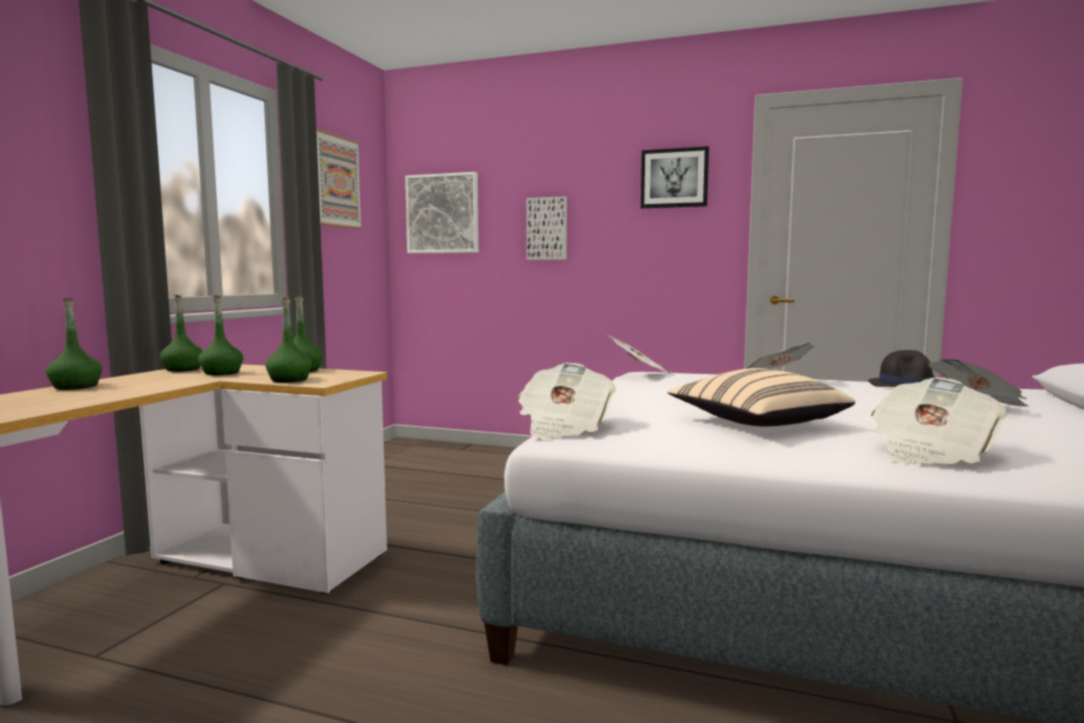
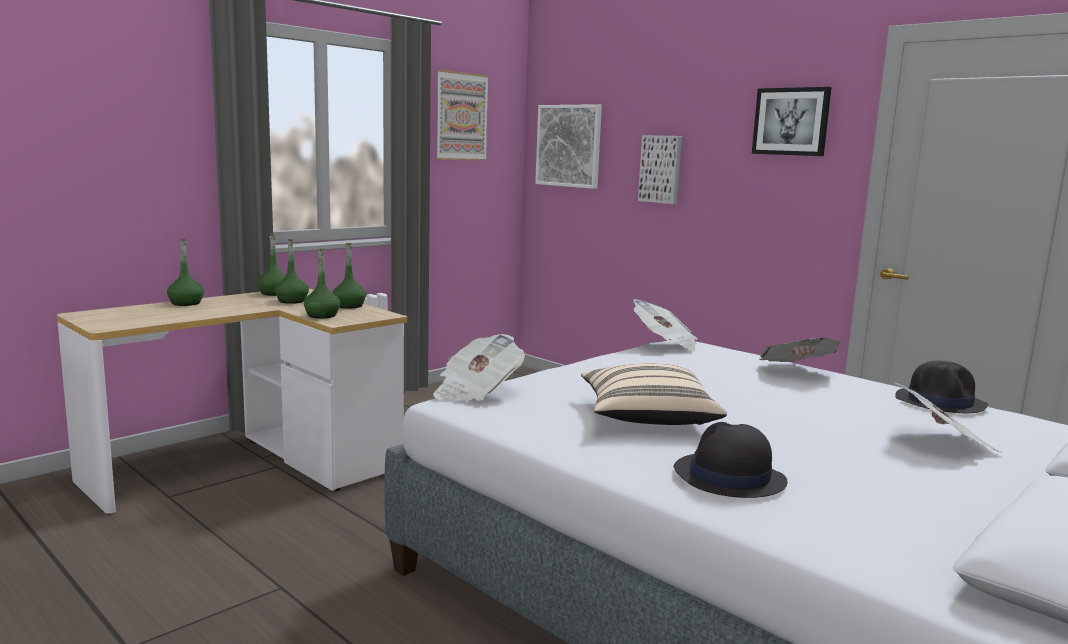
camera: 25 degrees right, 5 degrees up
newspaper [871,377,1008,465] -> black hat [674,422,787,498]

